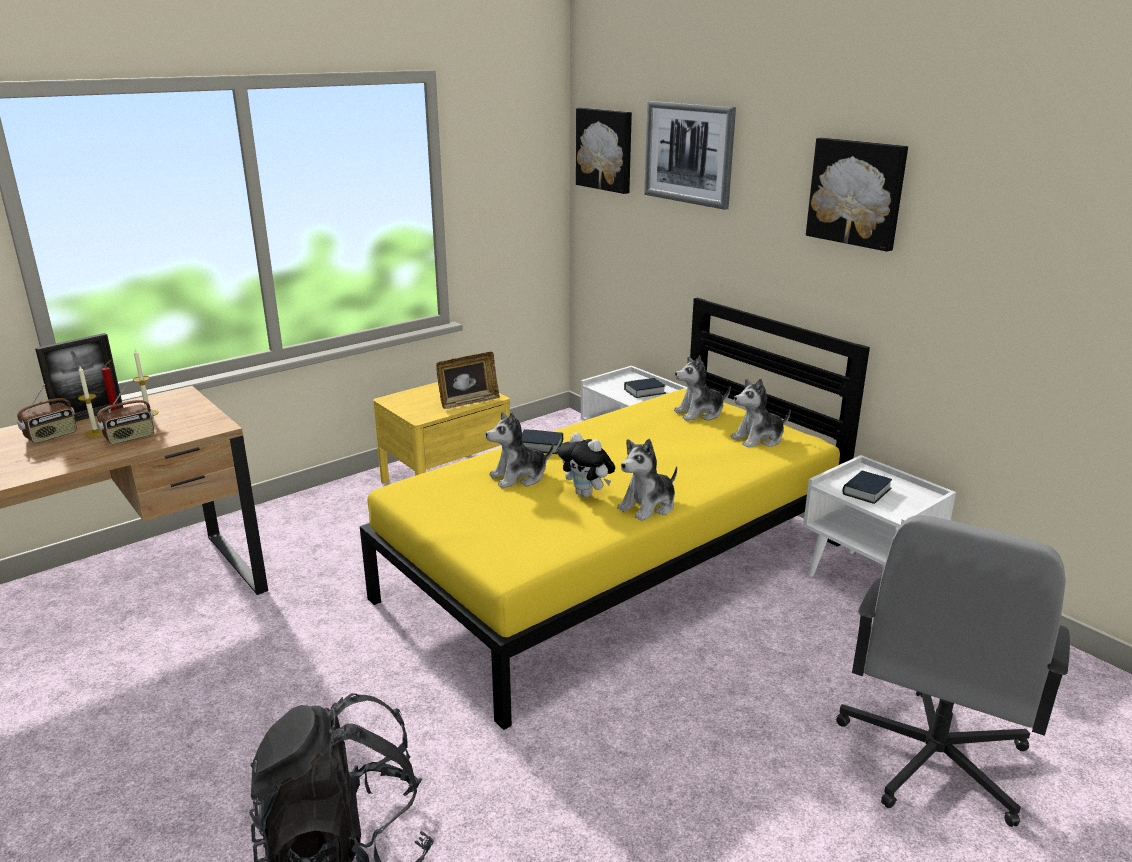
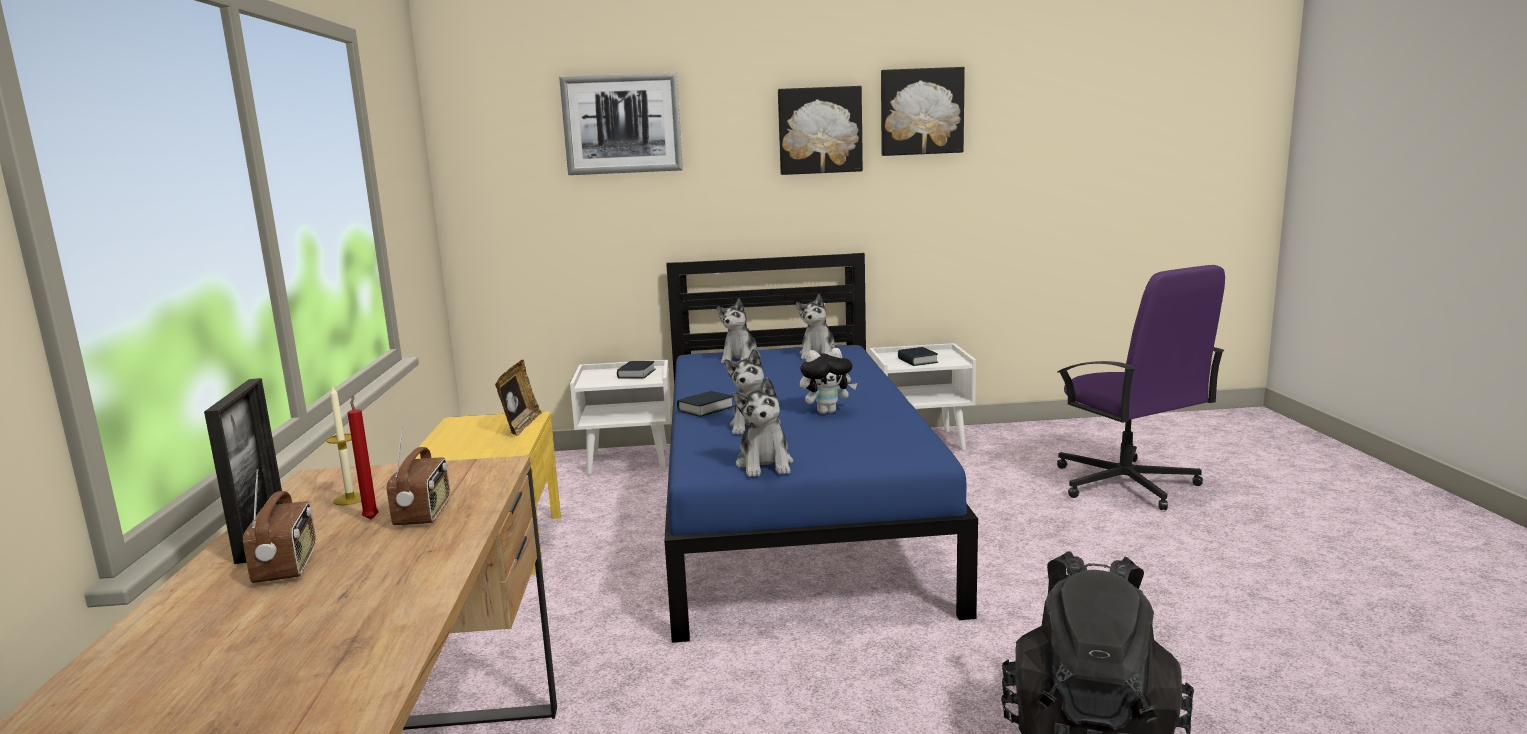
camera: 55 degrees left, 10 degrees down
candle [78,366,103,437] -> none
yellow bed [360,298,870,730] -> blue bed [664,253,978,643]
picture [576,108,632,194] -> picture moved to [881,67,965,156]
plush toy [617,439,677,521] -> plush toy moved to [733,377,793,477]
grey office chair [836,515,1070,827] -> purple office chair [1057,265,1225,510]

